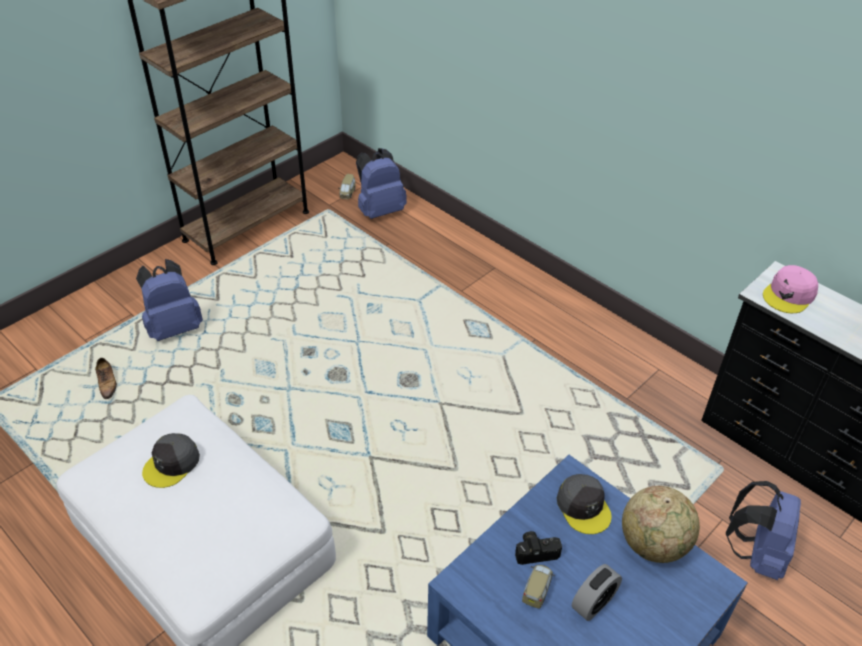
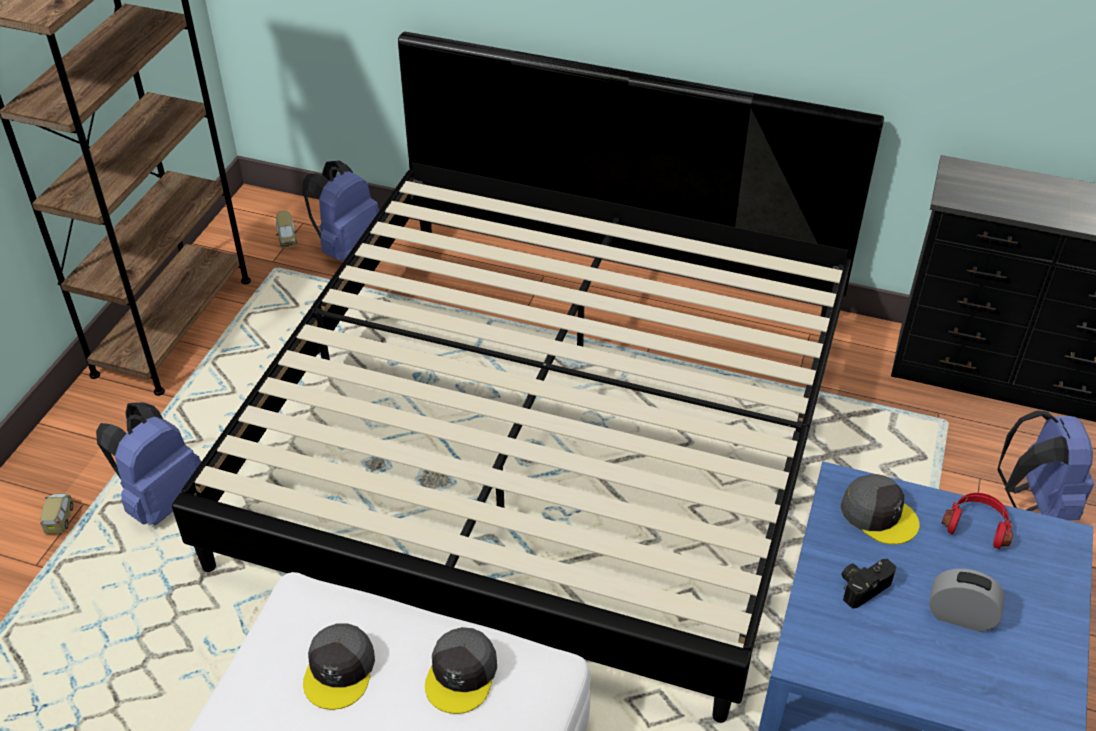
camera: 25 degrees left, 0 degrees up
shoe [95,358,117,399] -> none
toy car [522,565,555,609] -> toy car moved to [40,493,73,534]
alarm clock [572,564,622,621] -> alarm clock turned 90 degrees counterclockwise [929,569,1005,632]
globe [622,486,700,563] -> red headphones [942,493,1013,549]
pink cap [763,265,818,313] -> none
none -> bed [172,32,884,723]
none -> grey cap [425,627,497,714]

